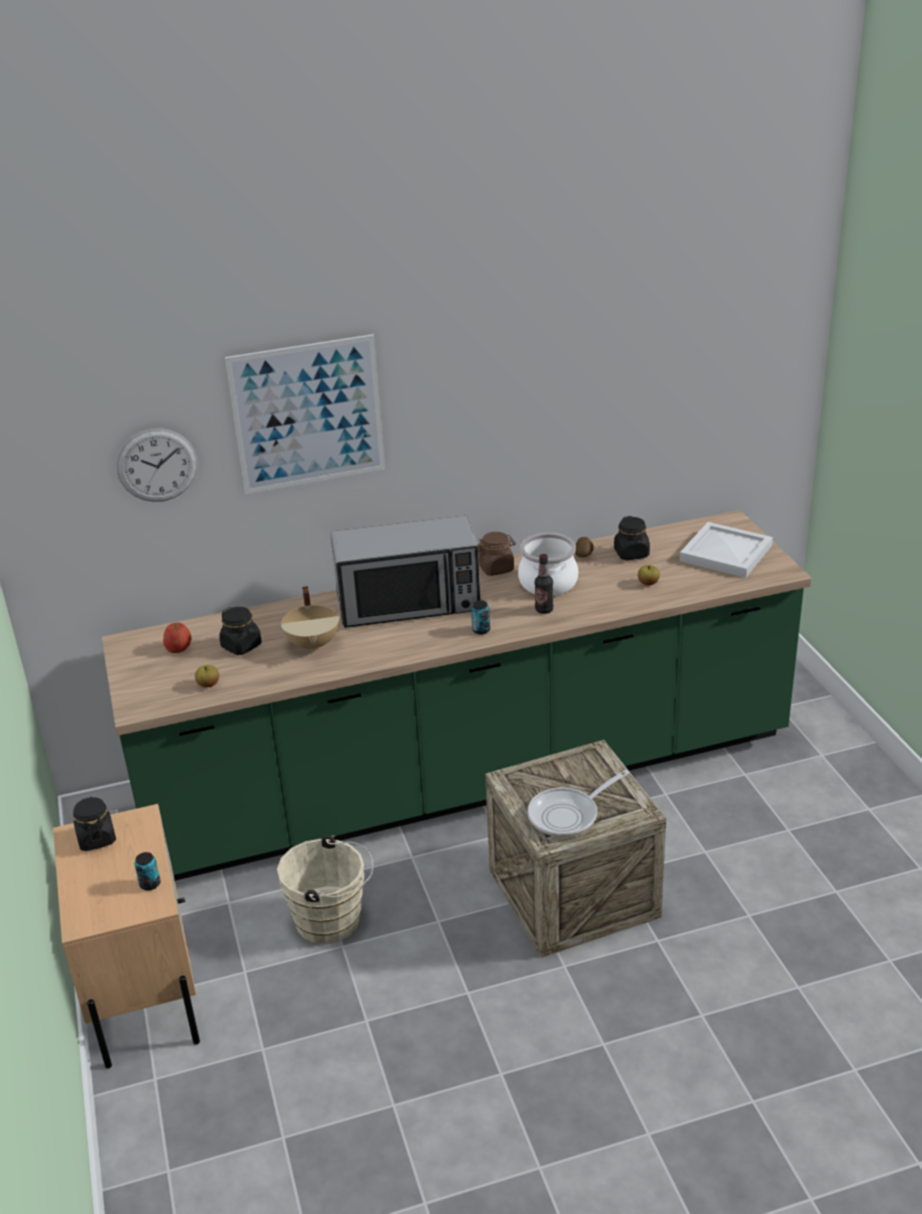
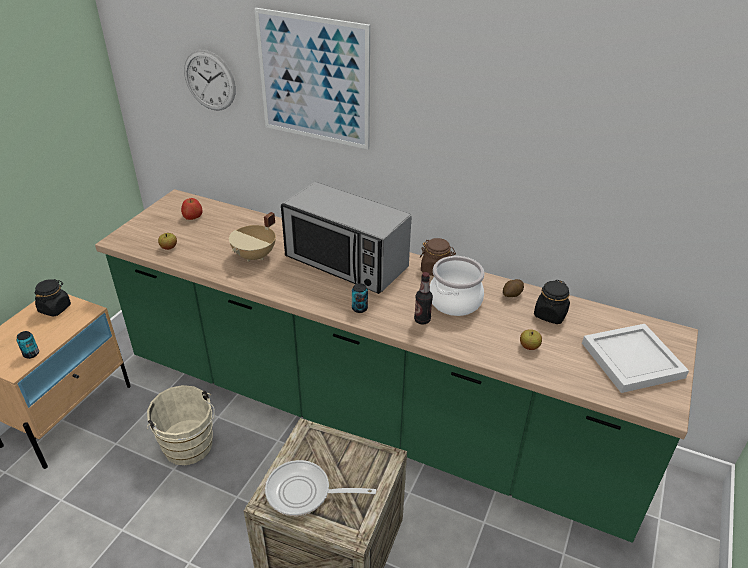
camera: 40 degrees right, 5 degrees up
black jar [219,607,262,655] -> none

